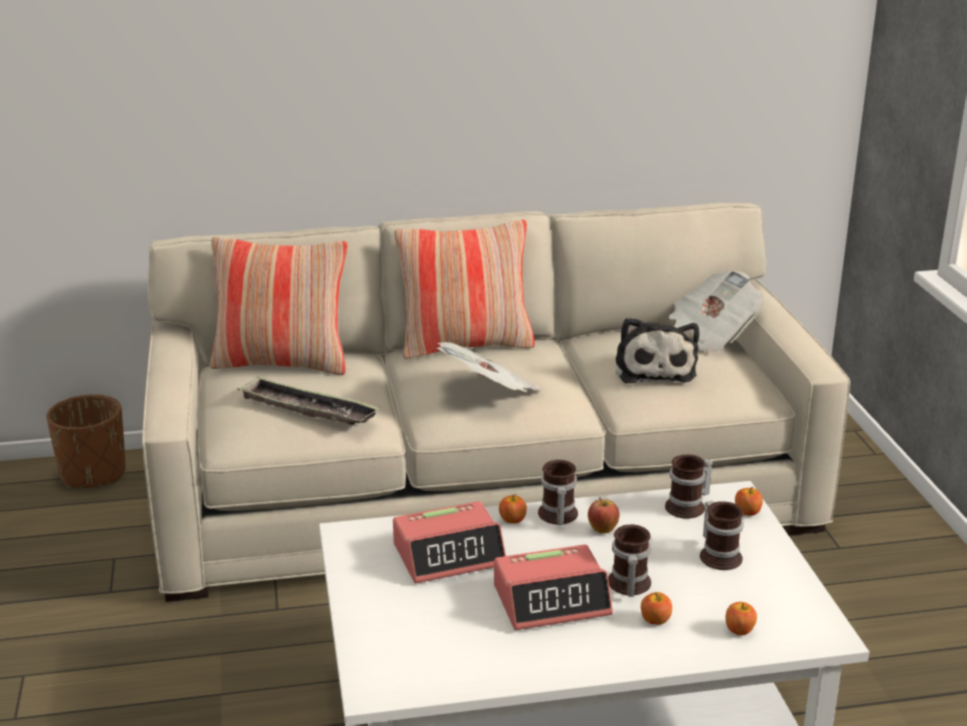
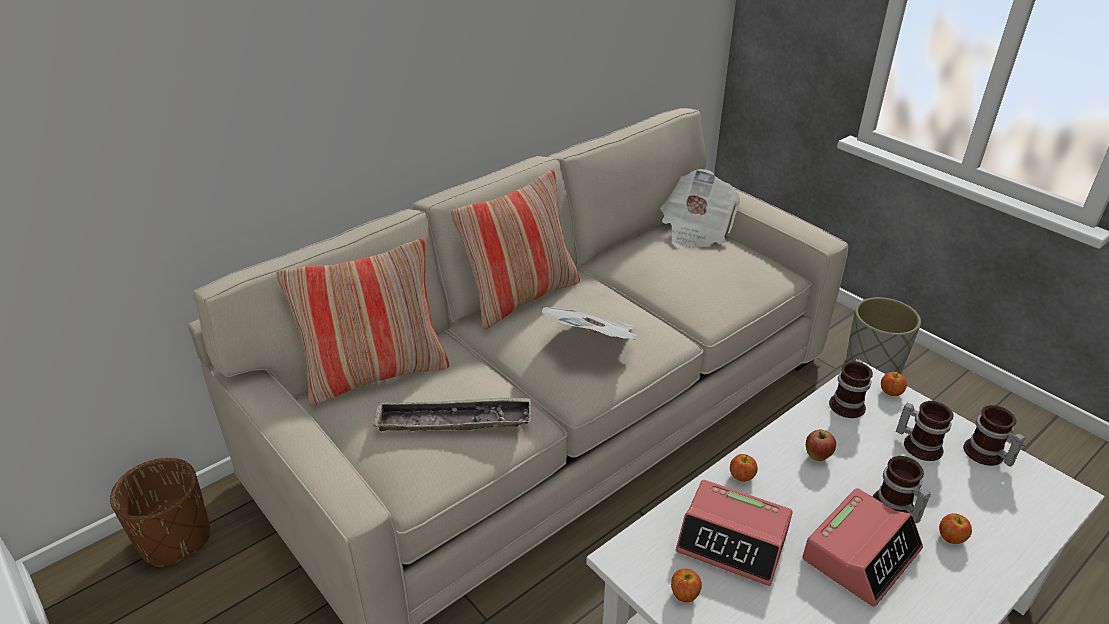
camera: 30 degrees left, 10 degrees up
alarm clock [393,501,506,583] -> alarm clock turned 75 degrees clockwise [676,480,793,586]
mug [538,460,578,525] -> mug moved to [963,405,1026,467]
plush toy [616,318,699,383] -> none
apple [725,602,757,636] -> apple moved to [671,568,702,602]
none -> grey planter [846,297,921,374]

